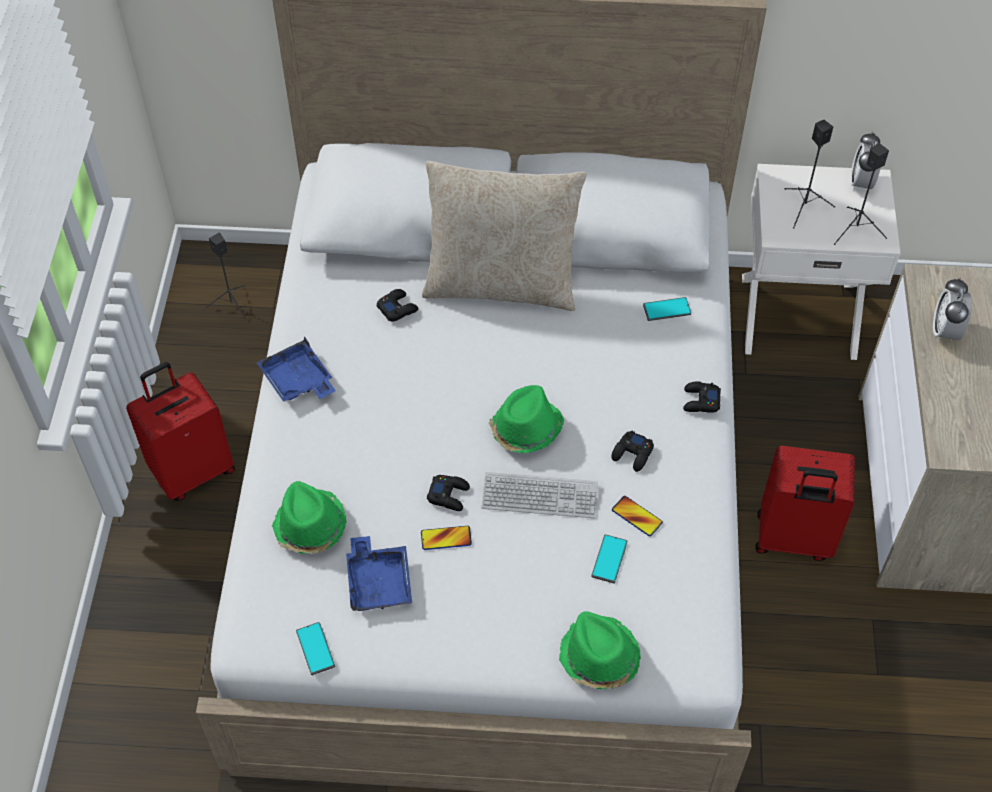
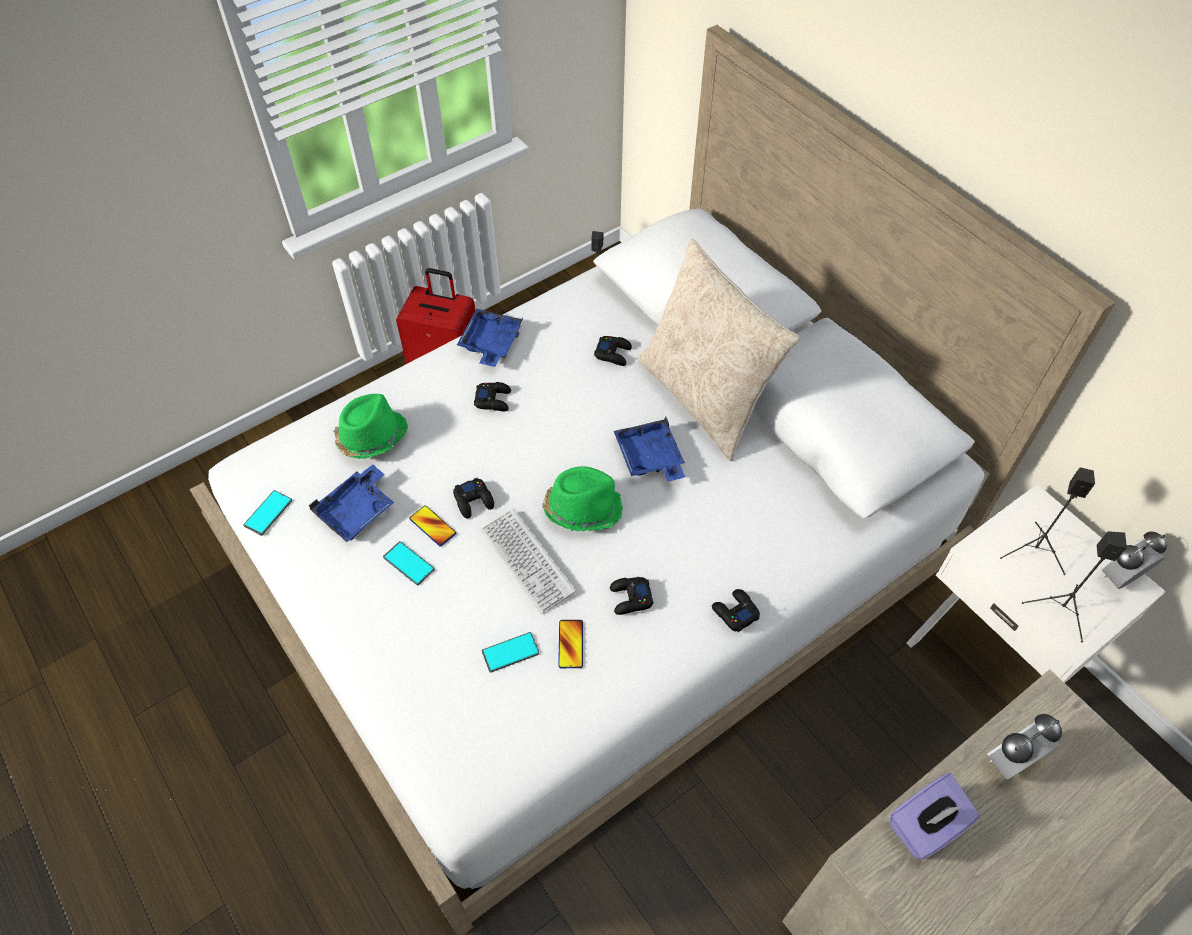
camera: 50 degrees right, 0 degrees up
green hat [559,611,641,689] -> none
phone [643,297,691,321] -> phone moved to [383,541,435,585]
red suitcase [755,446,855,561] -> none
none -> black game controller [474,382,511,411]
none -> blue tray [614,417,685,482]
none -> purple tissue box [889,773,980,860]

